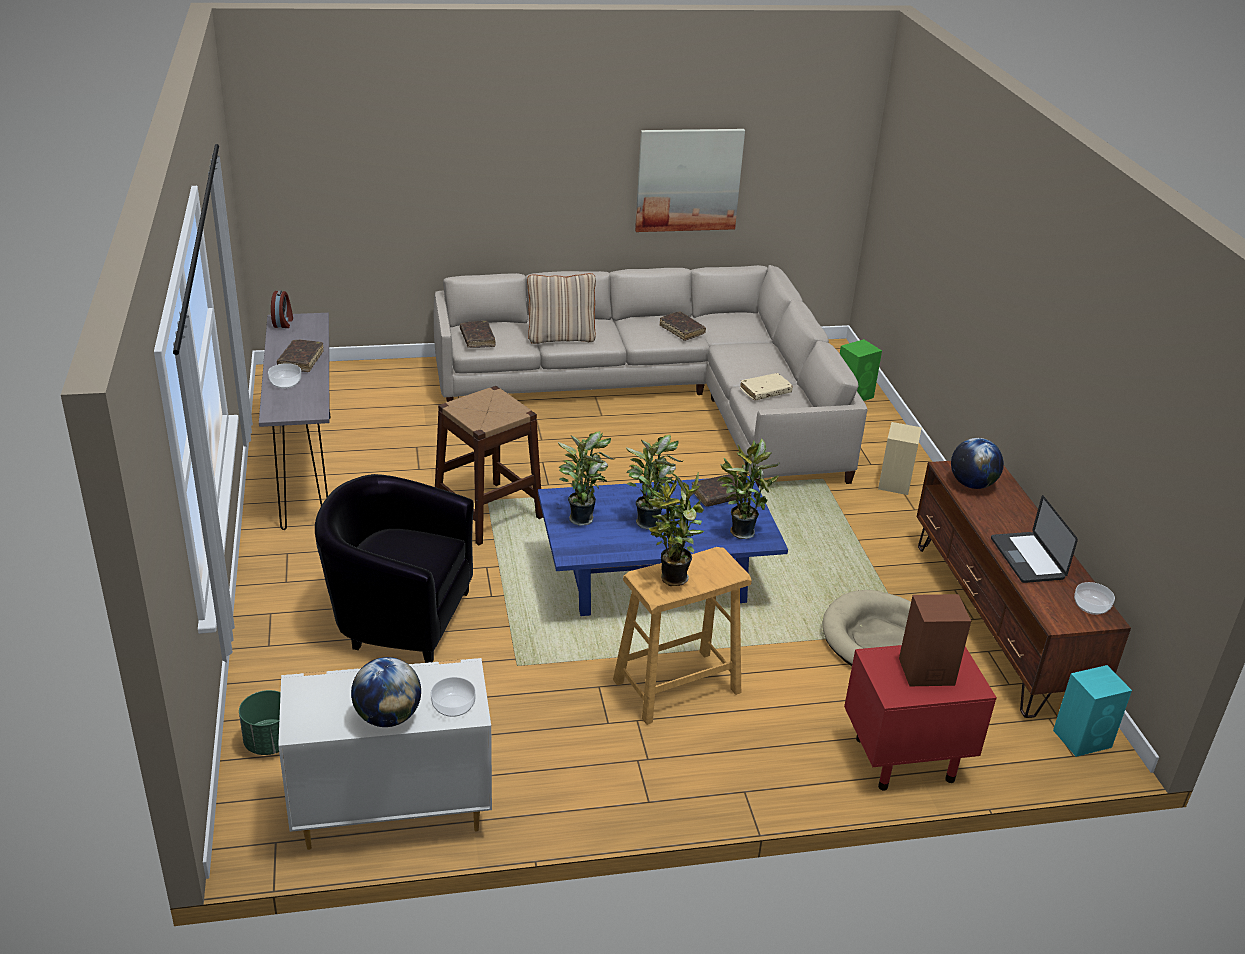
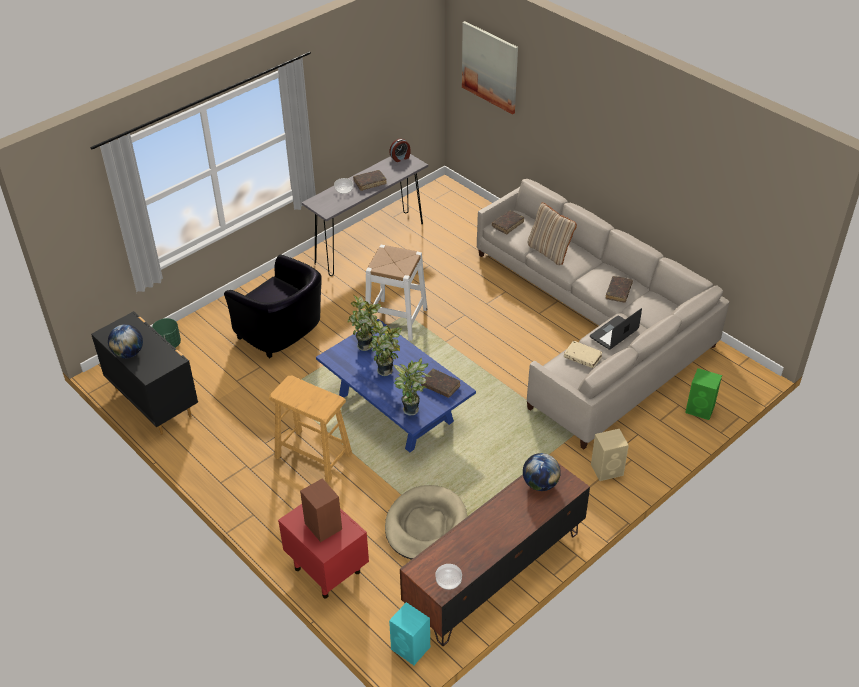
camera: 60 degrees right, 10 degrees up
white dresser [278,658,492,850] -> black dresser [91,311,198,435]
black armchair [315,474,474,663] -> black armchair turned 150 degrees clockwise [224,255,322,358]
bowl [431,677,476,717] -> none
brown stool [435,386,543,545] -> white stool [365,245,427,341]
picture [635,129,745,232] -> picture moved to [462,21,518,115]
potted plant [648,472,704,586] -> none
laptop [991,495,1078,583] -> laptop moved to [590,308,642,350]

